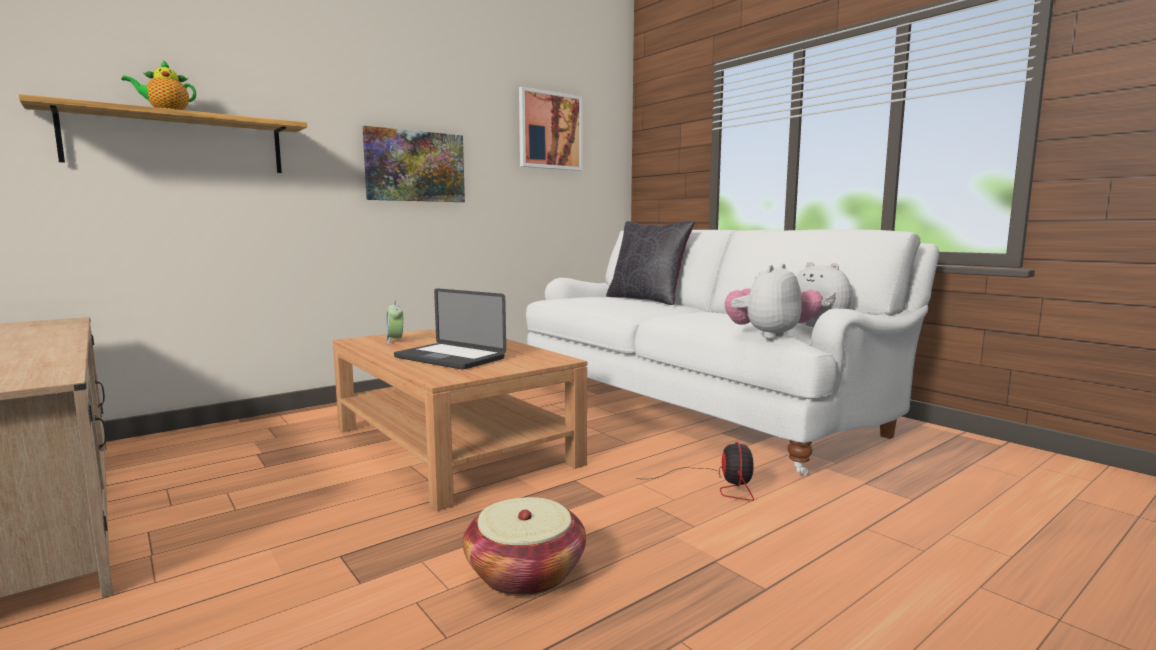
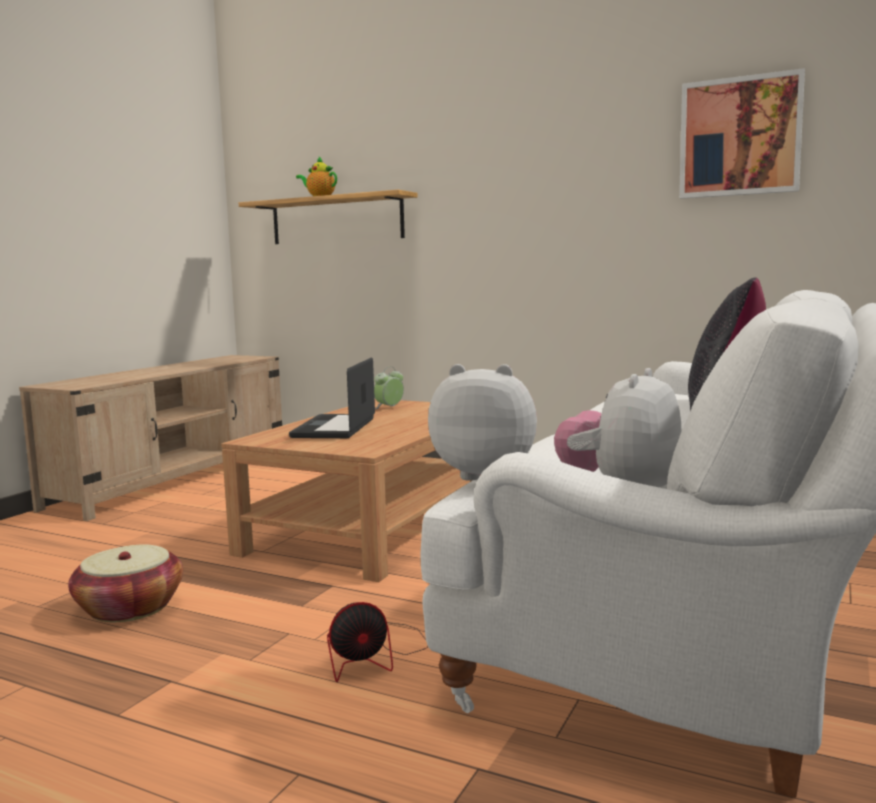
camera: 65 degrees right, 0 degrees up
picture [362,126,465,202] -> none

